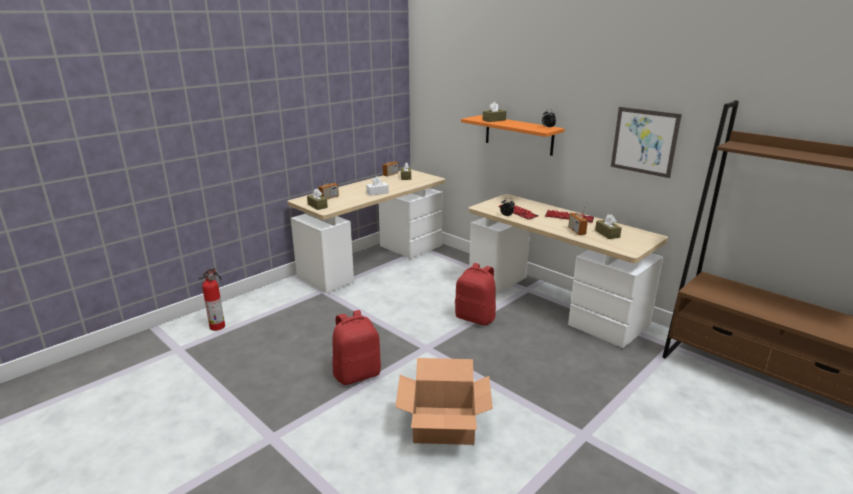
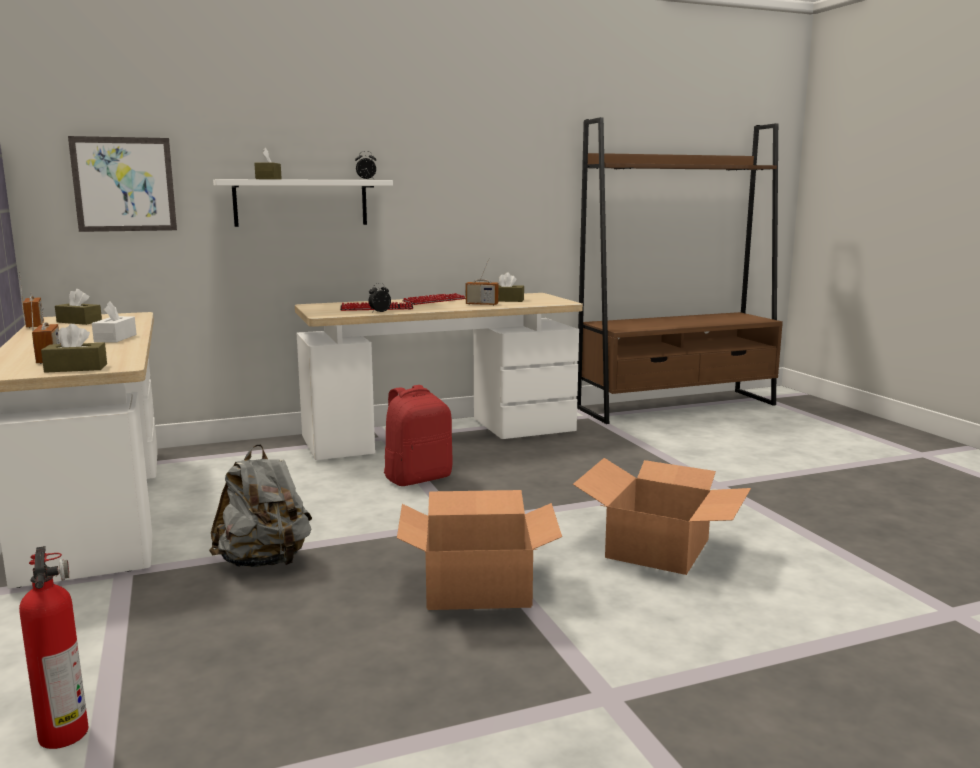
camera: 65 degrees left, 10 degrees down
red backpack [332,310,381,385] -> cardboard box [397,490,562,610]
orange shelf [461,115,565,156] -> white shelf [213,179,393,227]
picture [611,107,682,178] -> picture moved to [68,136,177,232]
none -> grey backpack [209,444,312,567]

